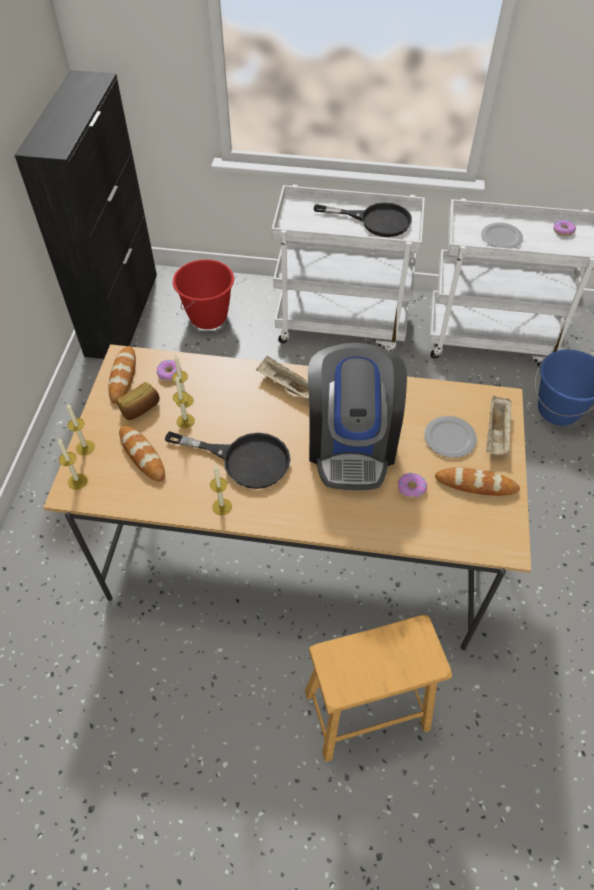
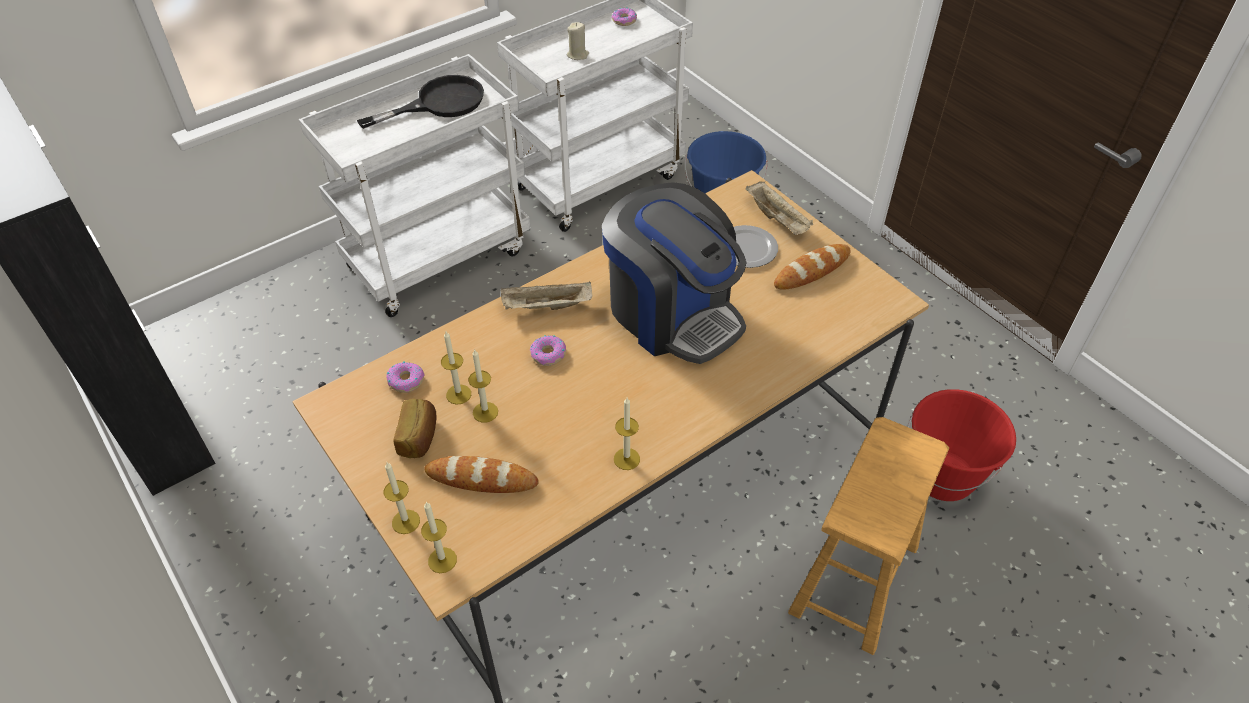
camera: 45 degrees left, 5 degrees down
bread [108,346,136,404] -> none
black frying pan [165,431,291,489] -> none
red bucket [173,259,234,329] -> red bucket moved to [908,389,1016,501]
donut [398,473,427,498] -> donut moved to [530,335,566,366]
plate [481,223,523,249] -> beige candle [567,22,589,60]

